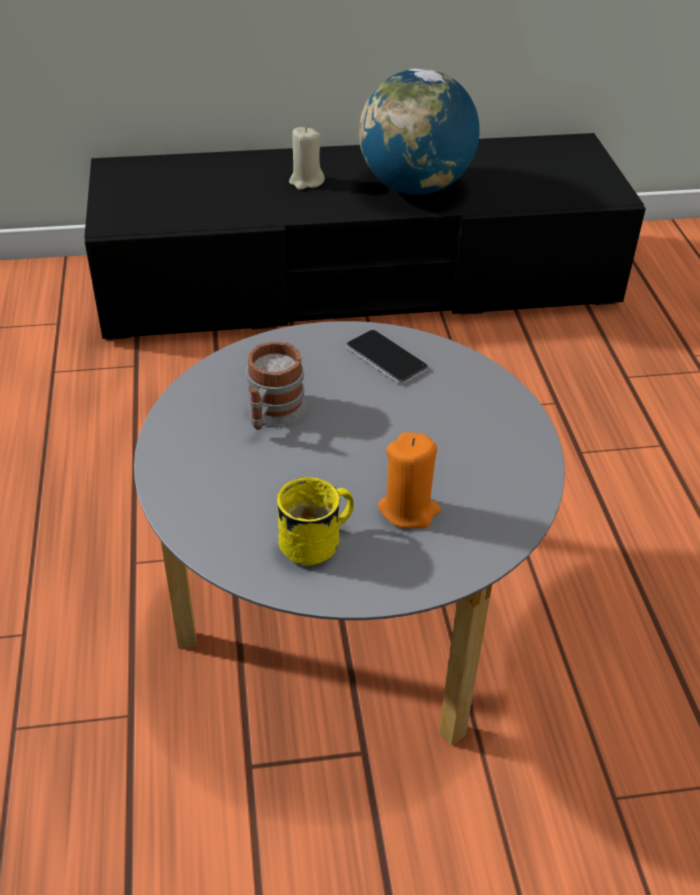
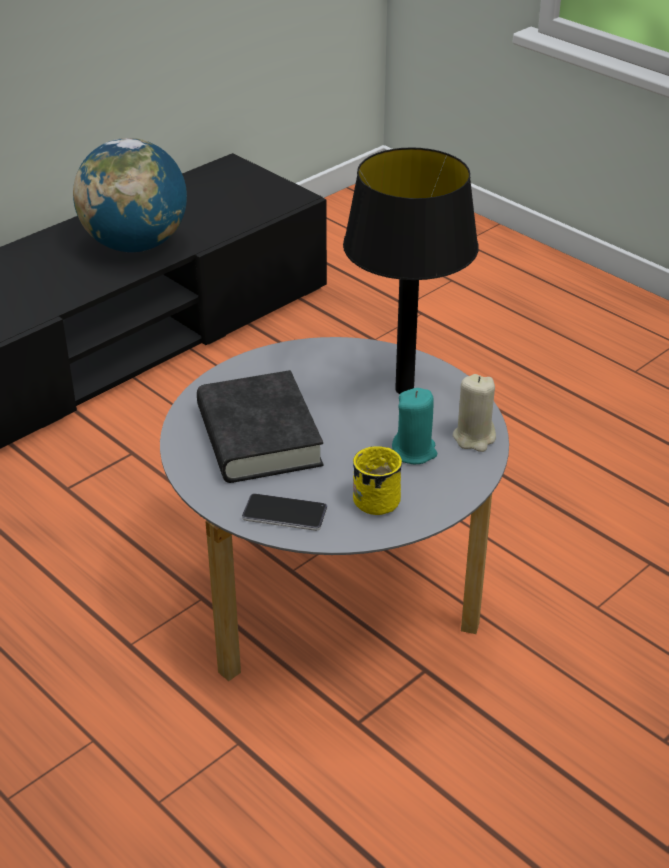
camera: 35 degrees left, 5 degrees down
mug [246,341,306,430] -> black book [197,370,323,483]
beige candle [289,127,325,190] -> beige candle moved to [453,374,496,452]
phone [346,330,428,384] -> phone moved to [242,493,327,531]
orange candle [378,432,441,528] -> turquoise candle [392,388,437,464]
none -> black table lamp [343,147,479,394]

